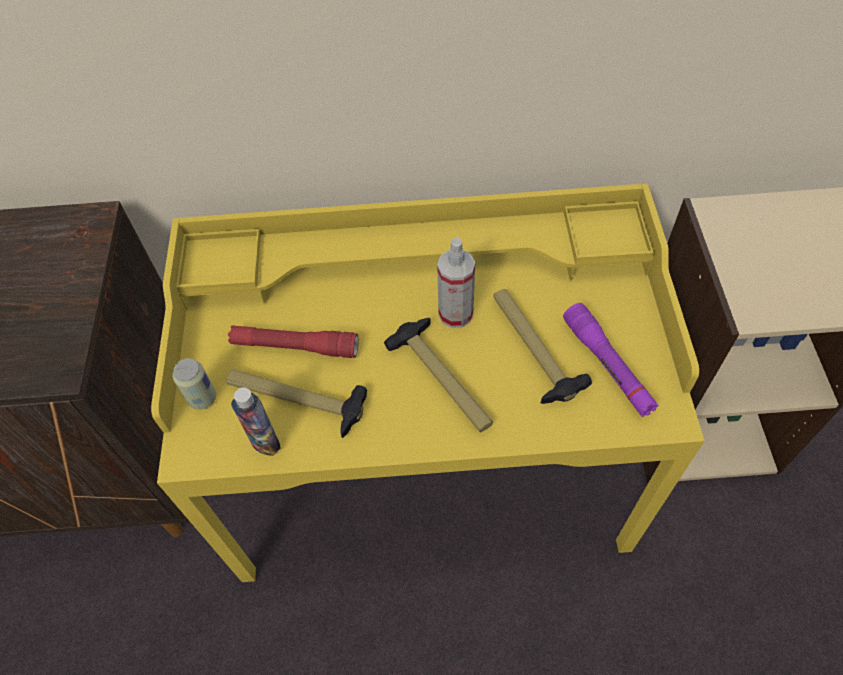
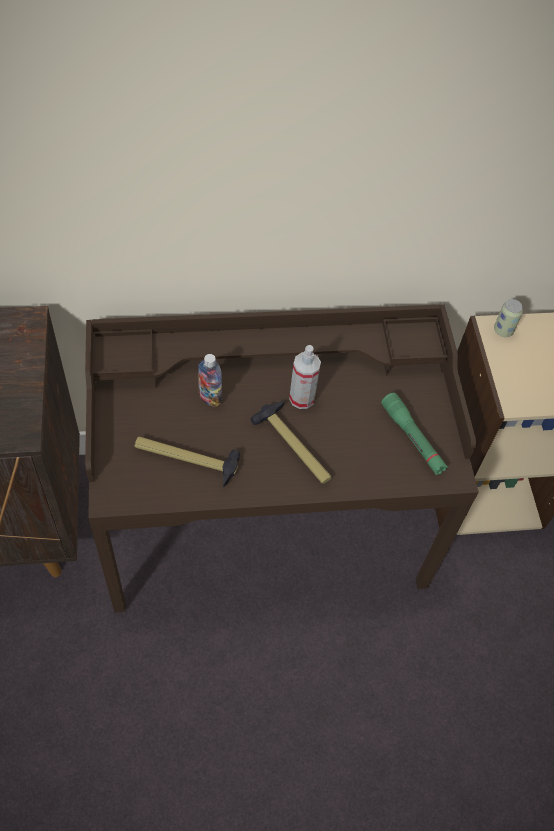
camera: 10 degrees left, 0 degrees up
yellow desk [151,184,704,582] -> brown desk [85,305,479,613]
can [173,358,216,410] -> can moved to [494,299,523,337]
red flashlight [228,325,358,358] -> none
bottle [231,387,280,456] -> bottle moved to [198,354,222,407]
hammer [493,289,592,404] -> none
purple flashlight [563,303,658,417] -> green flashlight [381,393,447,475]

